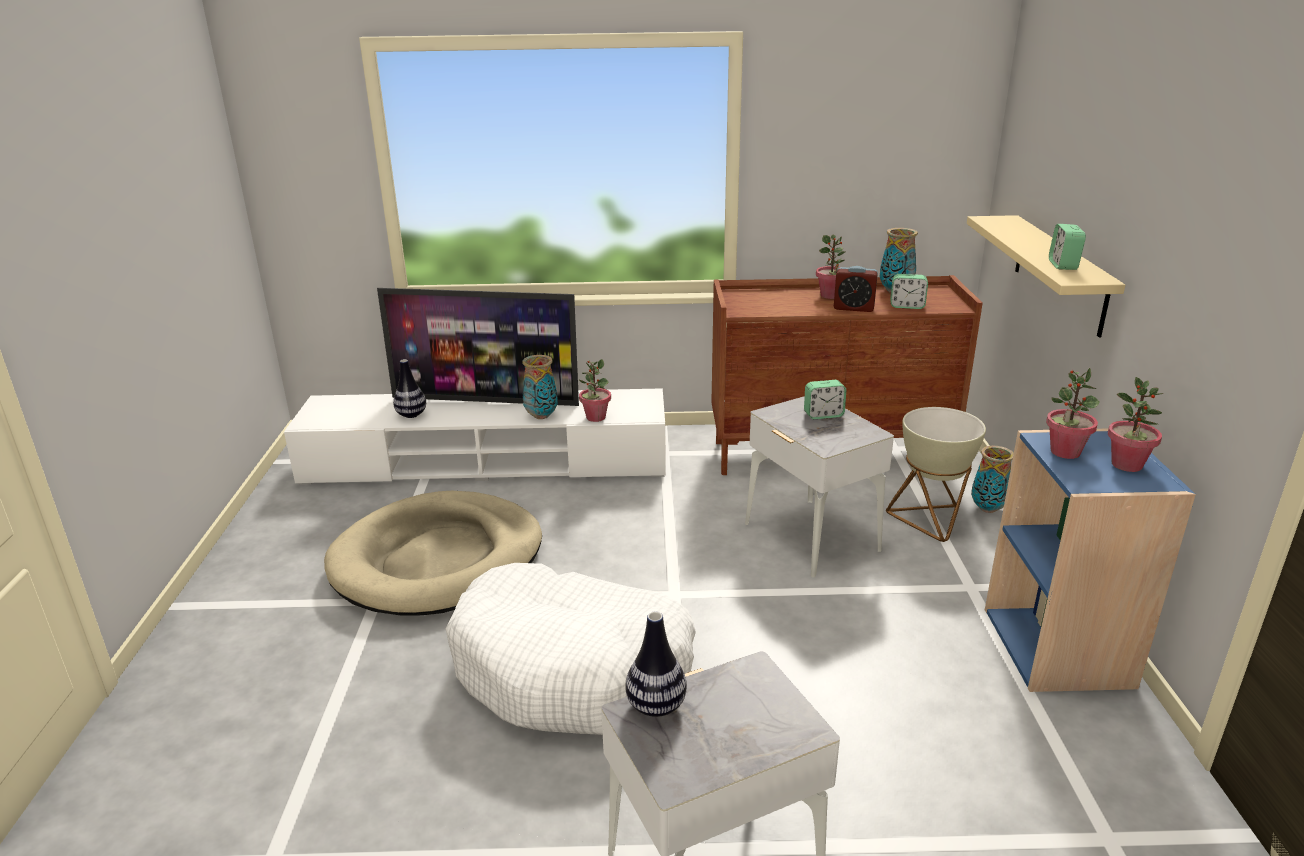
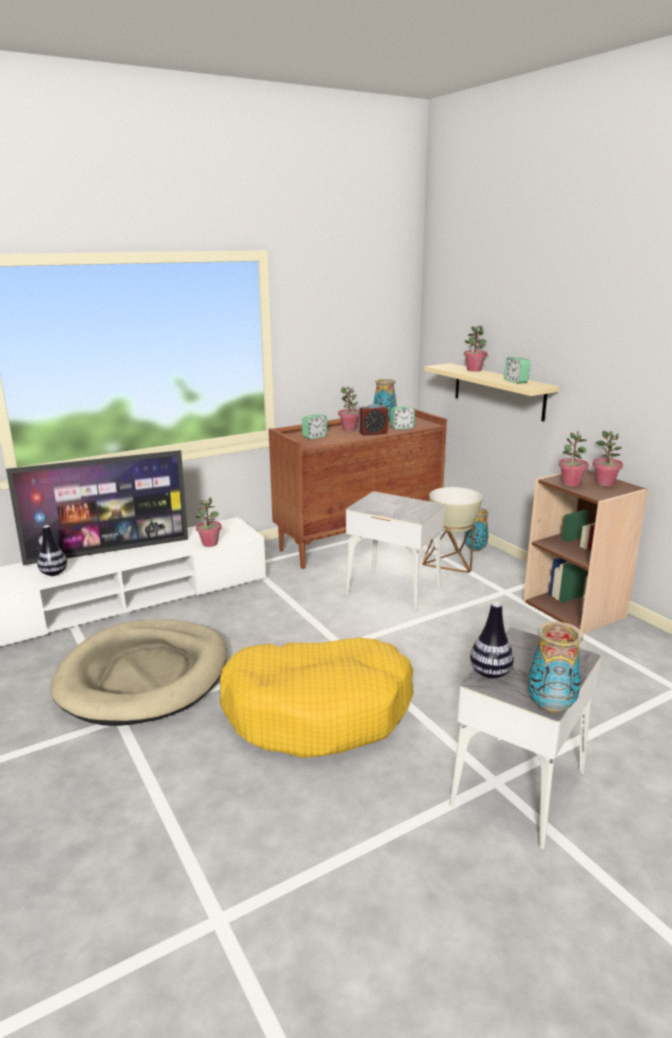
camera: 30 degrees left, 5 degrees down
white dog bed [445,563,696,735] -> yellow dog bed [220,638,413,758]
vase [522,355,558,419] -> vase moved to [528,621,583,714]
alarm clock [804,380,846,419] -> alarm clock moved to [302,414,327,439]
blue bookcase [985,429,1196,692] -> brown bookcase [523,469,649,634]
none -> potted plant [464,325,487,372]

